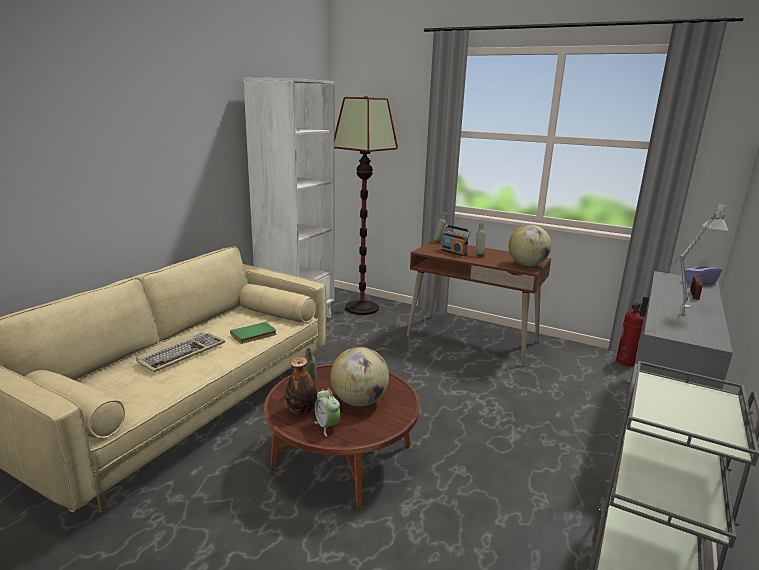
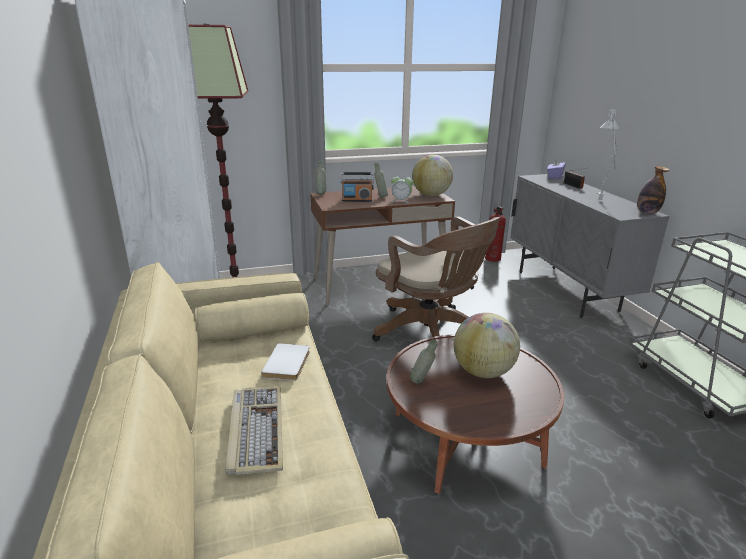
camera: 45 degrees left, 5 degrees up
green book [230,322,276,344] -> white book [261,343,310,381]
bottle [286,356,317,415] -> bottle moved to [637,166,669,214]
alarm clock [315,389,340,437] -> alarm clock moved to [391,173,413,203]
none -> brown office chair [372,216,500,342]

